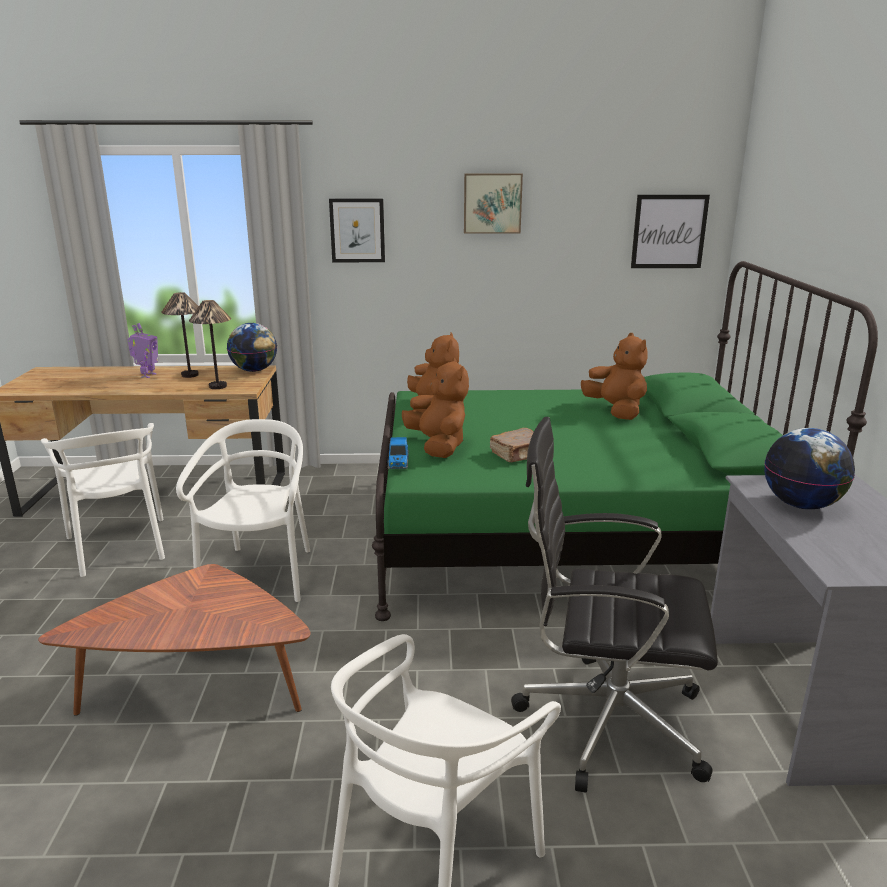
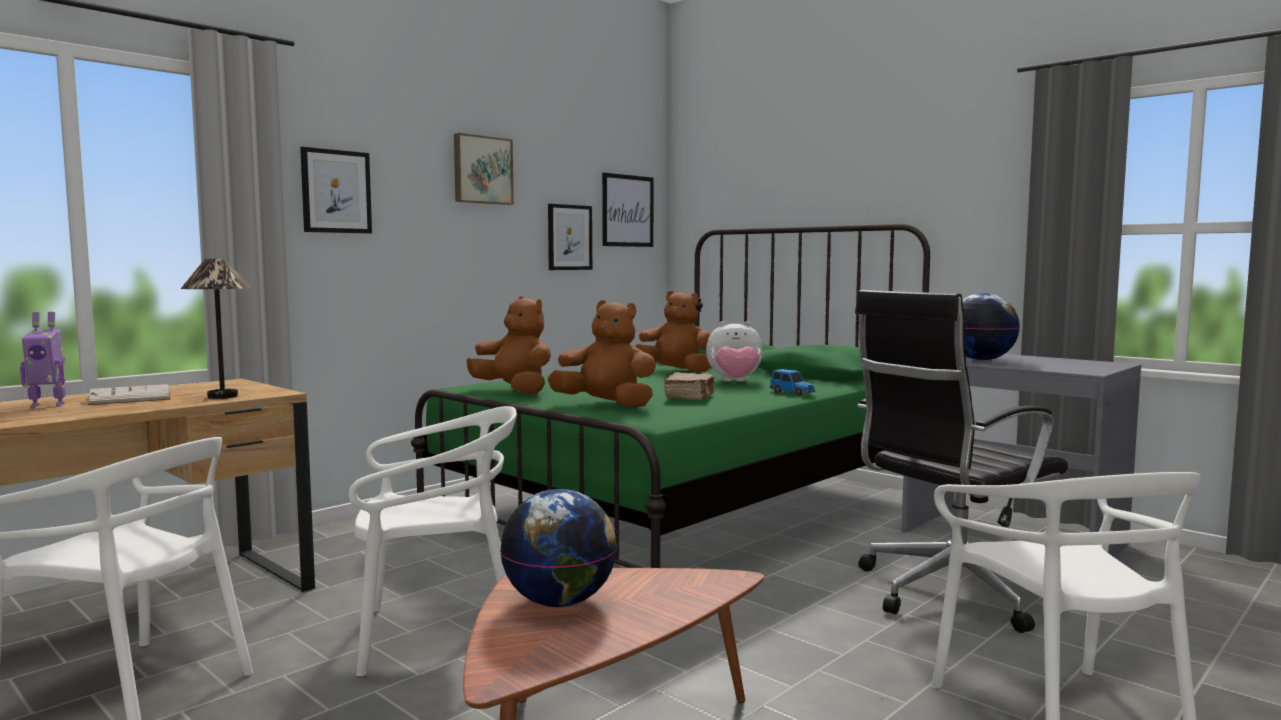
camera: 45 degrees left, 15 degrees down
toy robot [127,323,158,378] -> toy robot turned 105 degrees clockwise [20,312,66,408]
table lamp [161,292,199,378] -> white book [88,384,171,405]
white chair [176,419,310,602] -> white chair turned 120 degrees clockwise [349,406,517,677]
globe [227,323,277,372] -> globe moved to [500,489,617,607]
toy car [388,437,409,469] -> toy car moved to [770,369,816,396]
none -> picture [548,204,592,270]
none -> plush toy [706,321,763,382]

